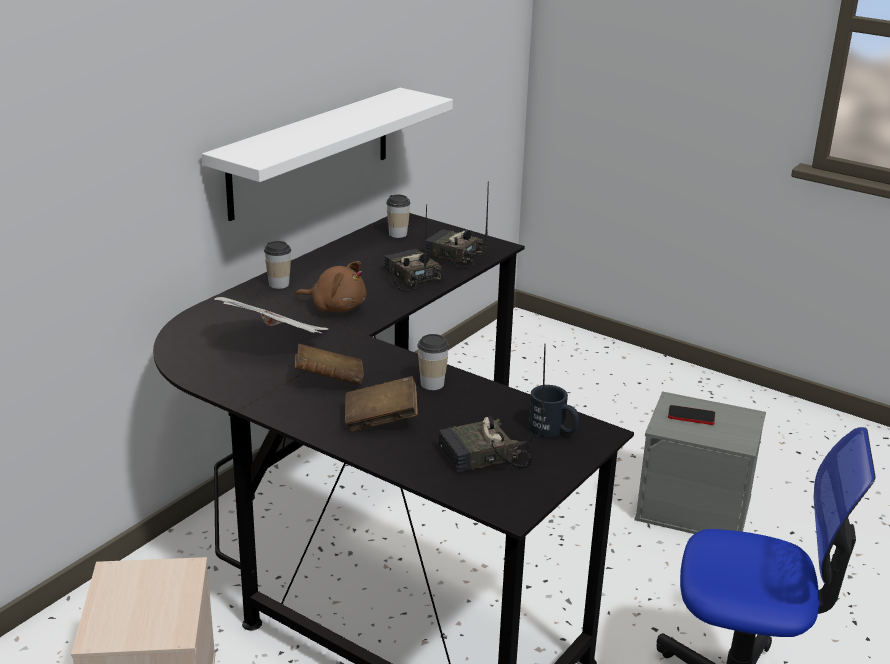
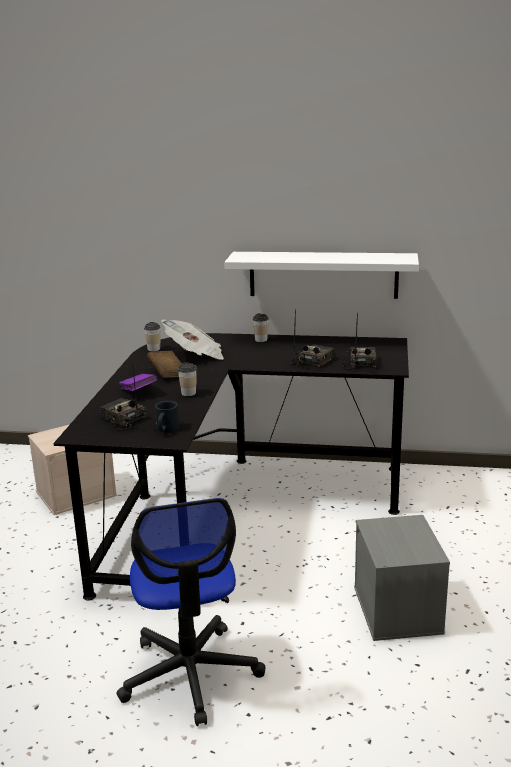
camera: 65 degrees right, 5 degrees down
brown plush toy [295,261,367,313] -> none
brown book [345,376,418,432] -> purple book [119,374,157,391]
cup [386,195,411,238] -> cup moved to [144,322,160,351]
phone [668,405,715,425] -> none

